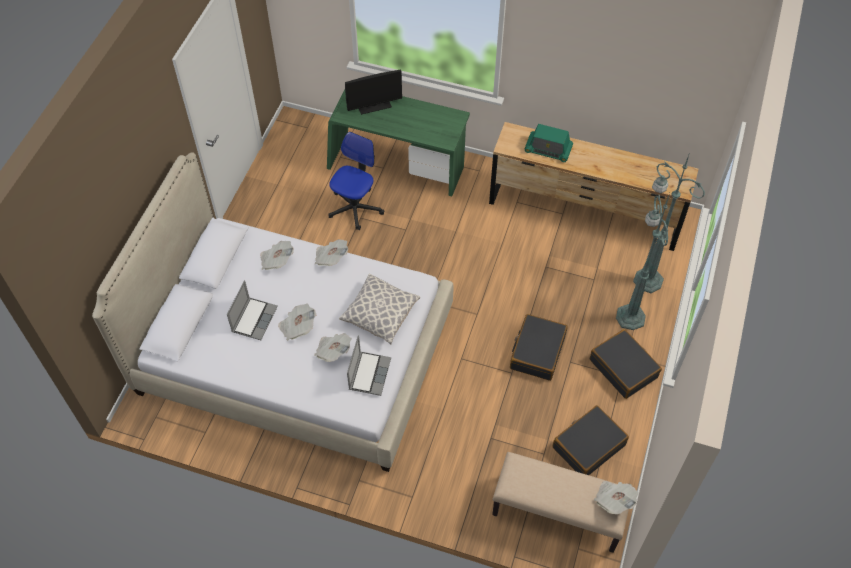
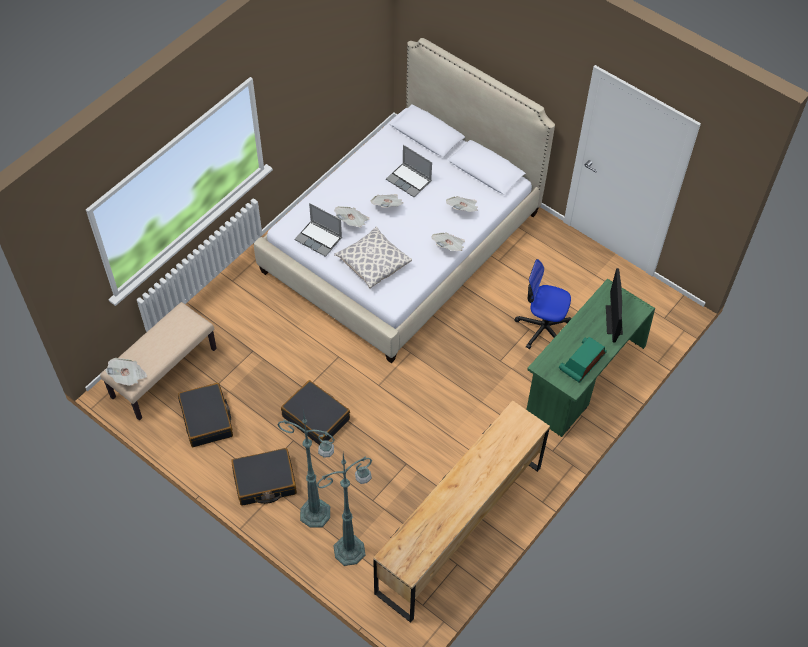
camera: 110 degrees right, 0 degrees up
office chair [328,132,384,230] -> office chair turned 150 degrees clockwise [515,259,571,349]
radio [525,124,573,162] -> radio moved to [559,337,607,383]

